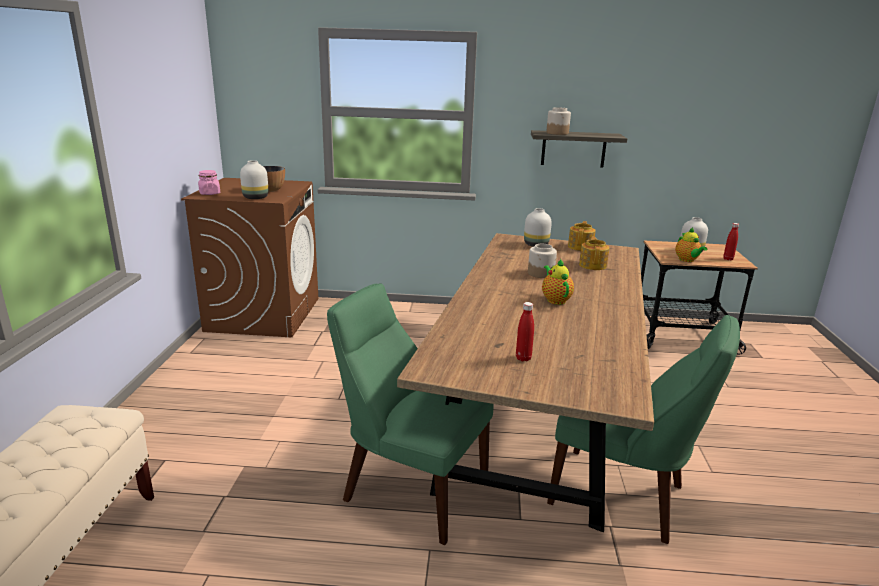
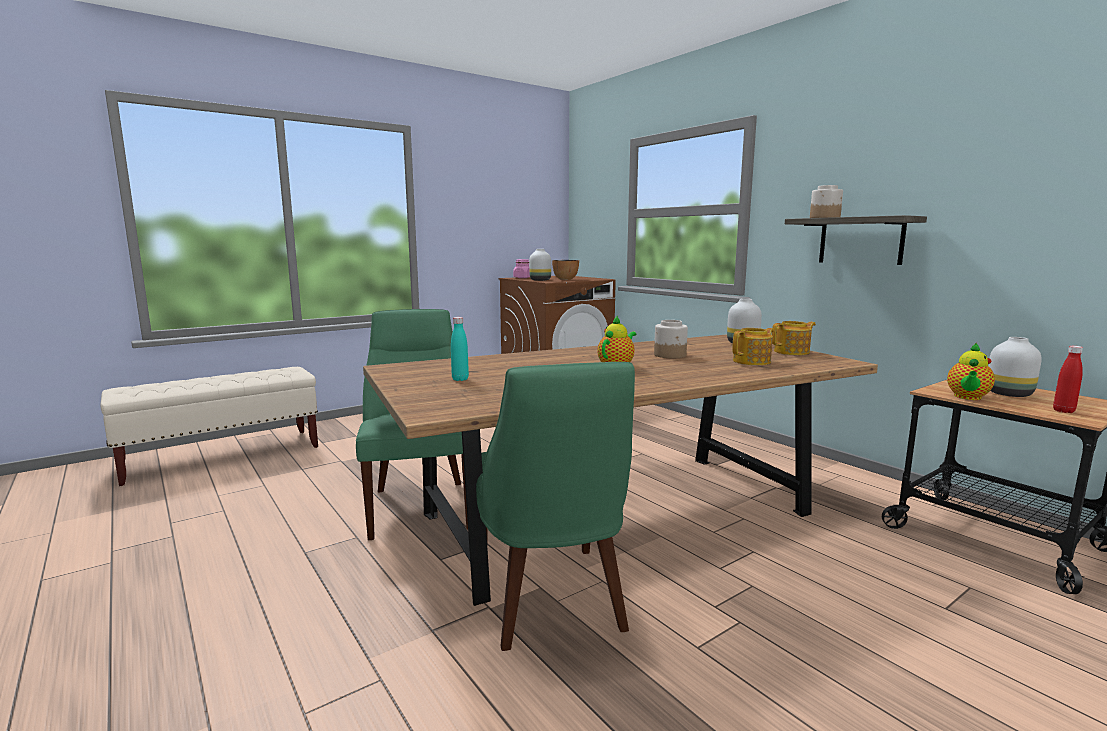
camera: 50 degrees right, 10 degrees down
red bottle [516,302,534,361] -> turquoise bottle [451,317,469,381]

